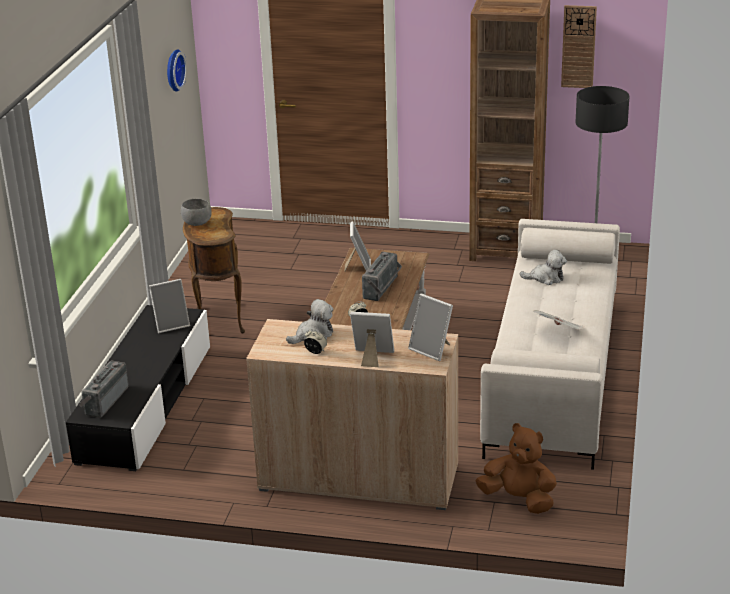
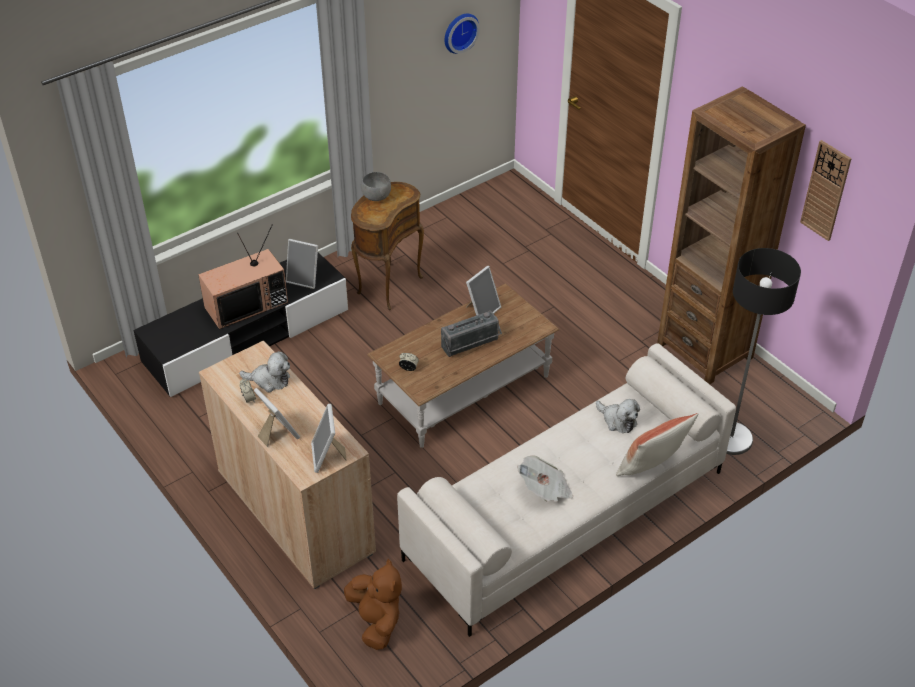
camera: 40 degrees right, 15 degrees up
radio [78,360,129,418] -> none
none -> television [198,225,288,329]
none -> pillow [616,413,698,476]

